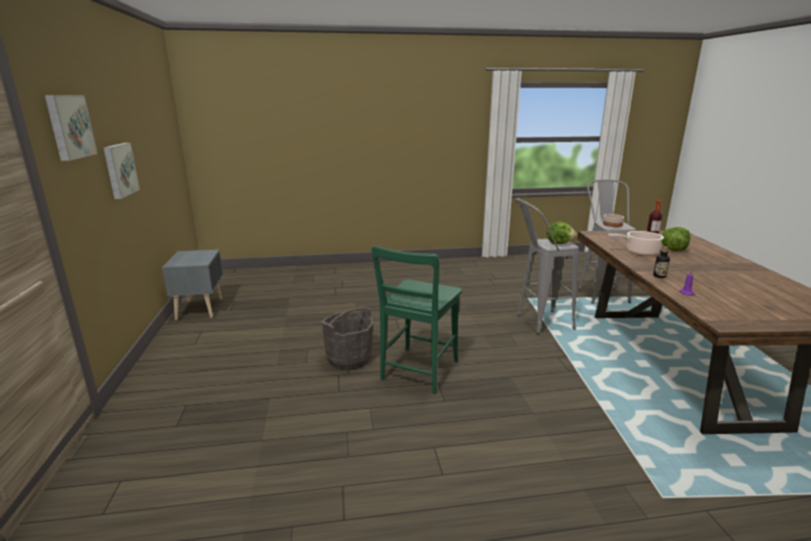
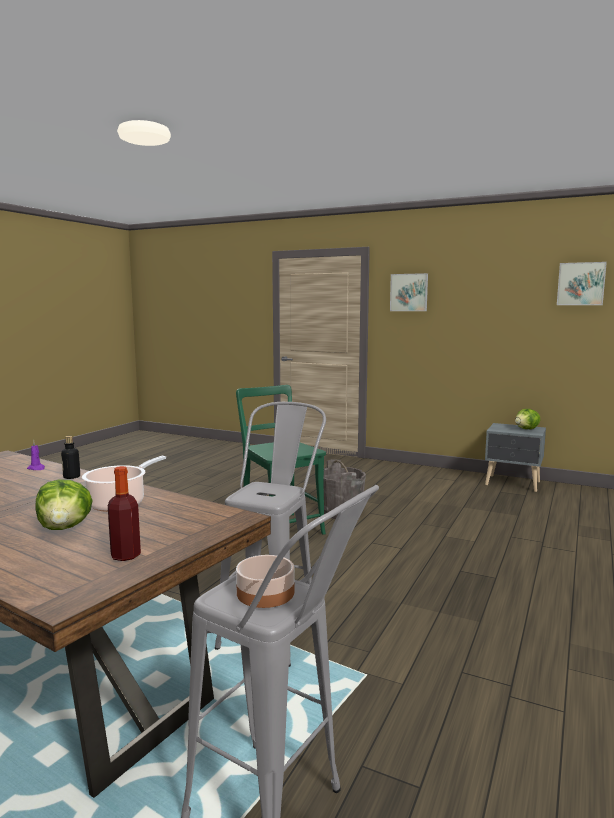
camera: 125 degrees right, 10 degrees down
picture [103,143,140,199] -> picture moved to [557,262,607,305]
lettuce [547,222,577,244] -> lettuce moved to [515,409,540,429]

